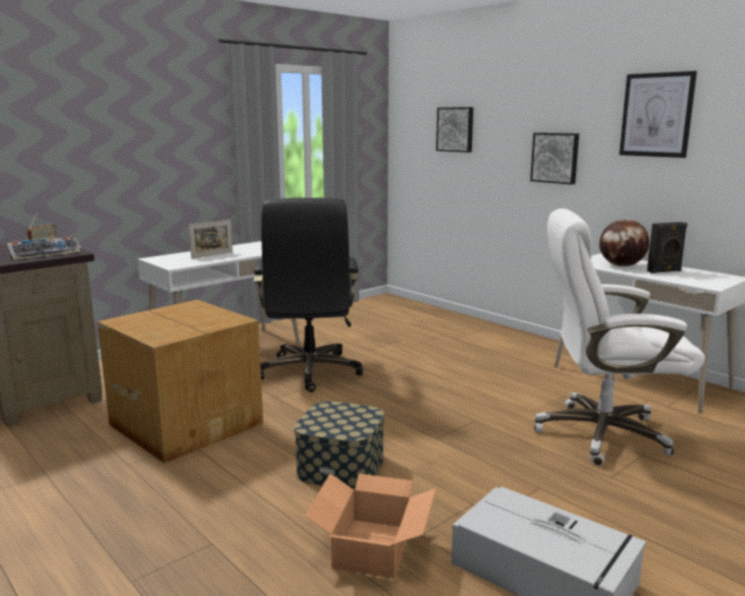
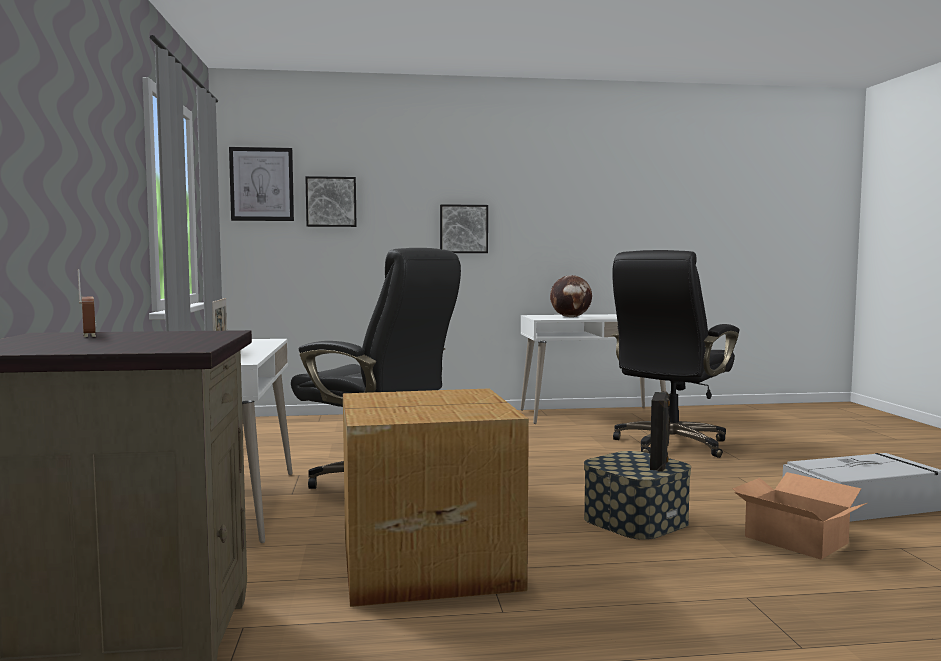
camera: 55 degrees left, 10 degrees down
keyboard [7,236,81,260] -> none
white office chair [535,208,705,466] -> black office chair [612,250,740,458]
picture [619,71,697,158] -> picture moved to [229,147,294,221]
black speaker [647,222,687,273] -> black speaker moved to [650,392,670,472]

